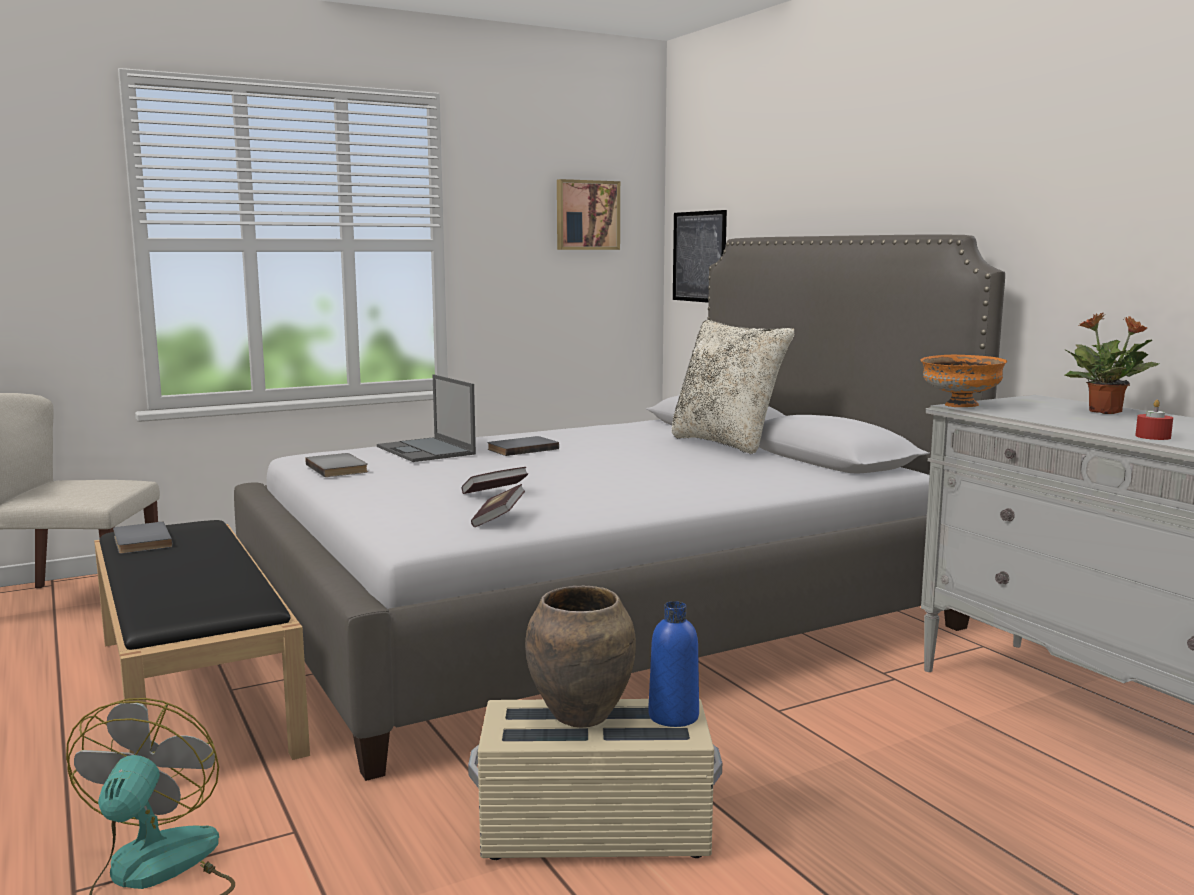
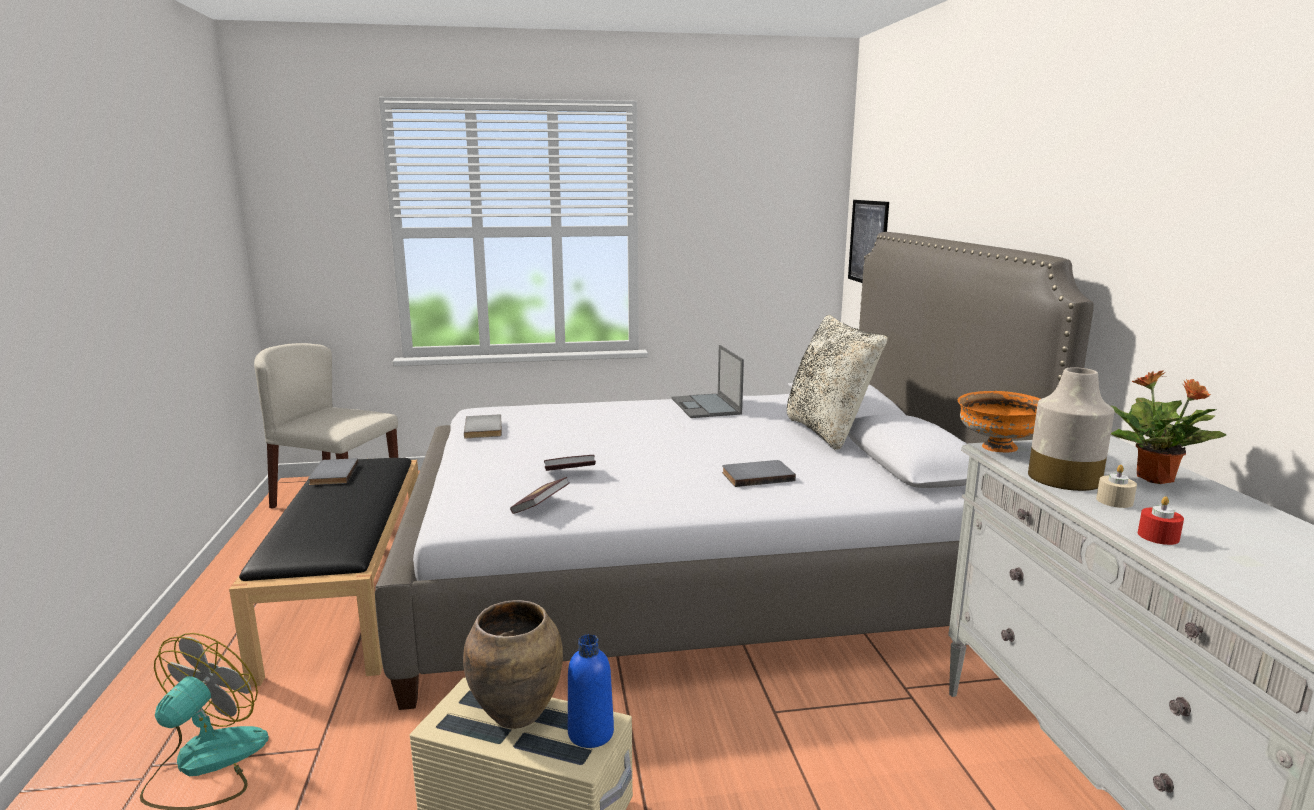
camera: 20 degrees right, 5 degrees up
laptop [377,375,476,462] -> laptop moved to [671,345,744,418]
grey book [487,436,559,456] -> grey book moved to [722,460,796,487]
picture [557,179,620,250] -> none
none -> beige vase [1028,367,1114,491]
none -> beige candle [1096,465,1137,508]

